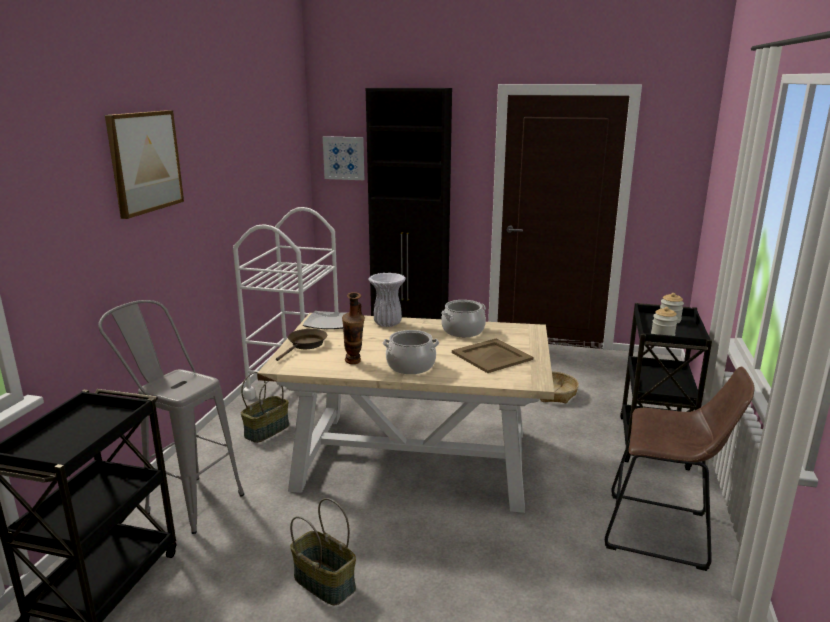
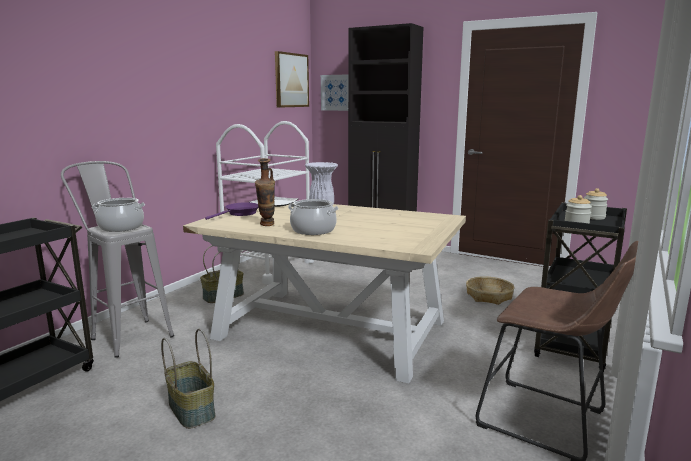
camera: 15 degrees right, 5 degrees down
picture [105,110,184,219] -> picture moved to [275,51,309,108]
brown frying pan [276,329,327,361] -> purple frying pan [205,202,258,220]
cooking pot [441,300,486,337] -> cooking pot moved to [92,198,145,232]
beige tray [452,339,533,373] -> none

